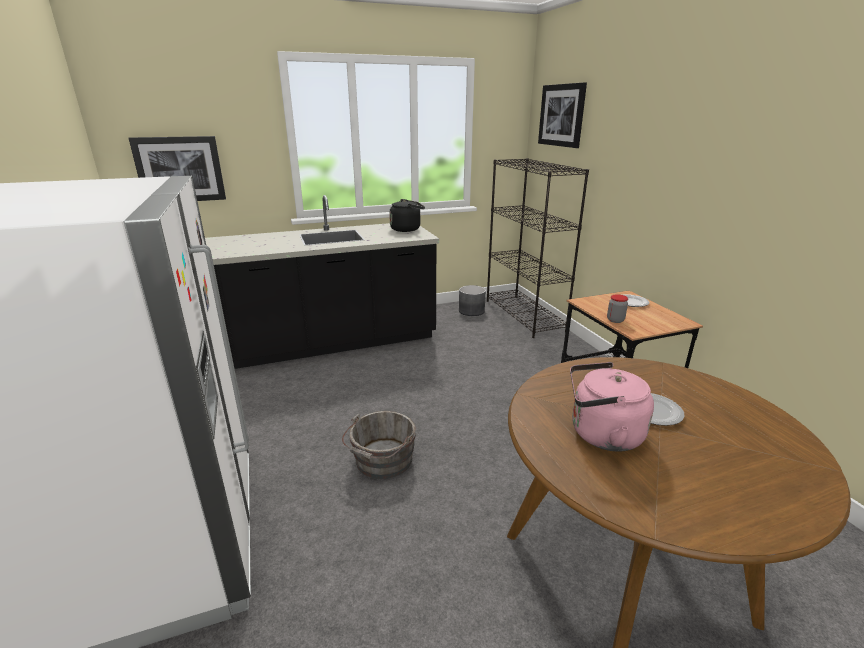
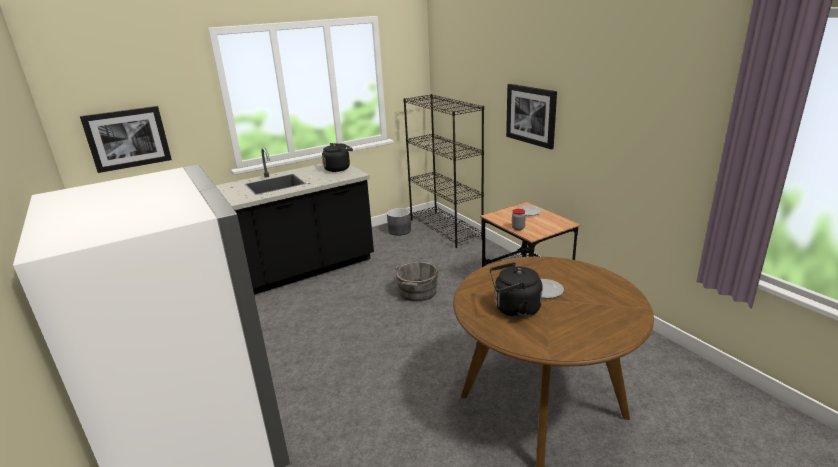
camera: 10 degrees left, 0 degrees up
grey bucket [342,411,416,479] -> grey bucket moved to [394,262,439,302]
picture [538,82,587,148] -> picture moved to [506,84,557,149]
pink kettle [570,362,654,452] -> black kettle [490,262,543,318]

